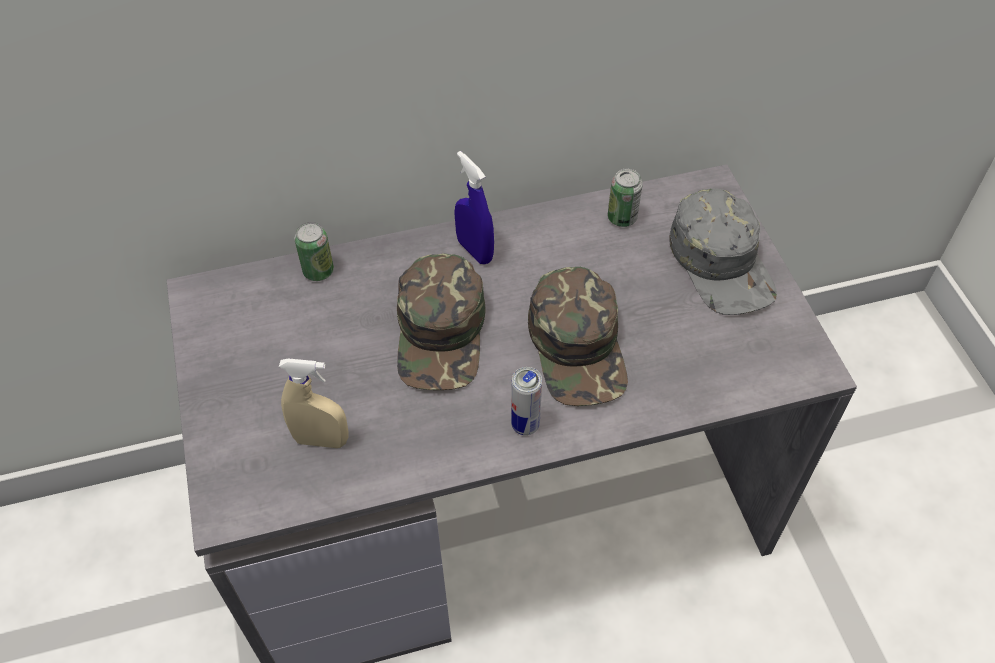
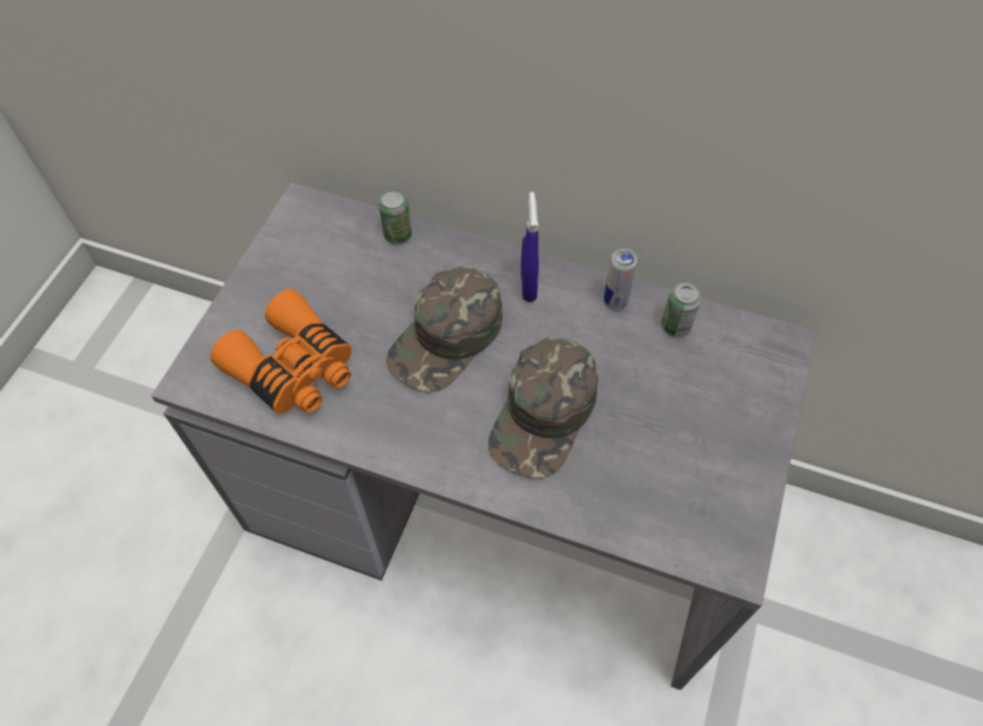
camera: 35 degrees right, 5 degrees up
beige spray bottle [279,358,349,448] -> orange binoculars [210,289,352,414]
can [511,367,542,435] -> can moved to [604,248,638,310]
grey cap [669,188,777,315] -> none

